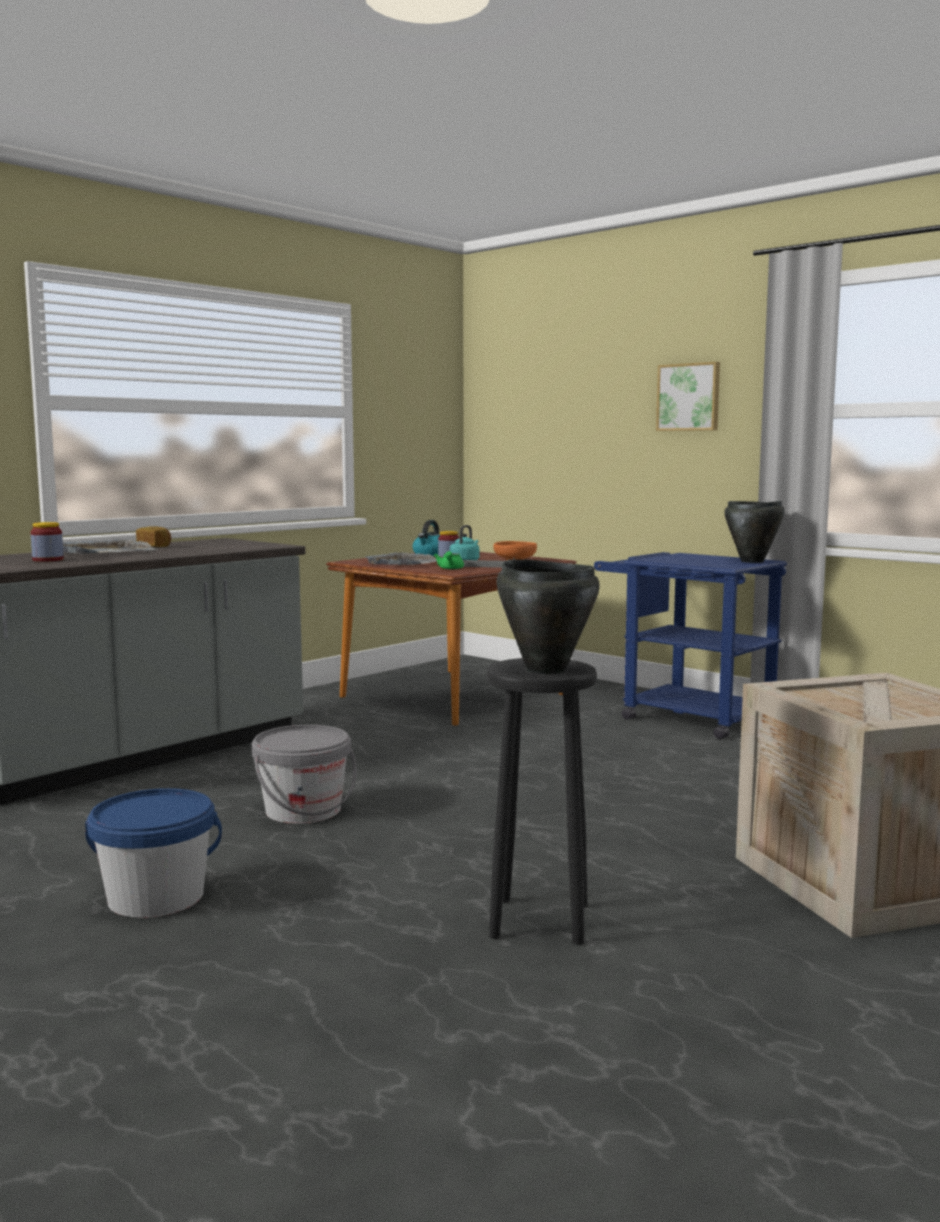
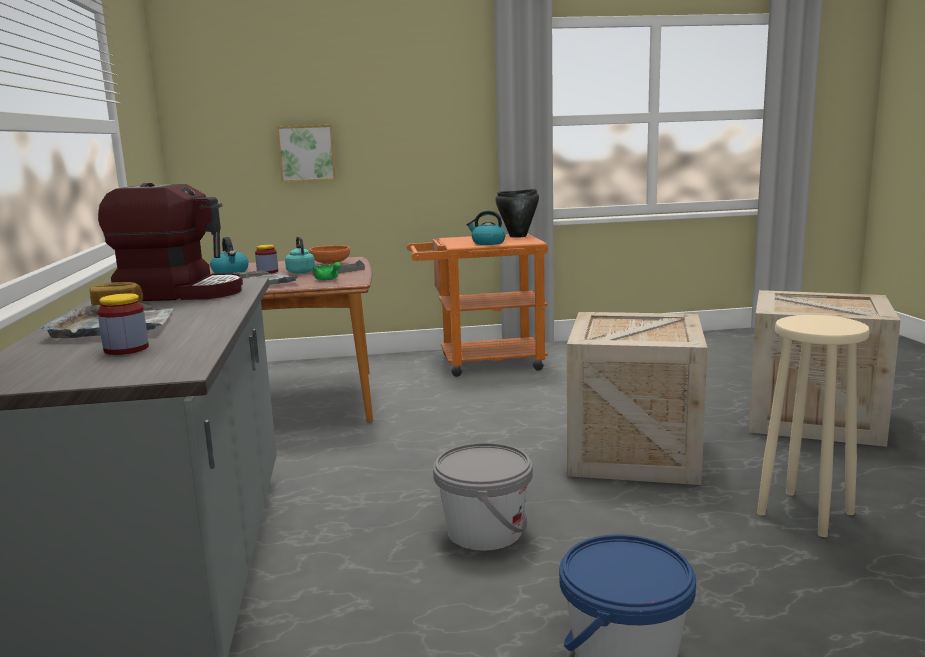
camera: 50 degrees left, 5 degrees up
black stool [486,658,597,945] -> beige stool [757,315,869,537]
black cooking pot [497,559,600,674] -> none
blue cart [594,552,787,739] -> orange cart [407,233,548,377]
picture [656,362,720,431] -> picture moved to [276,125,336,182]
none -> coffee machine [98,183,243,301]
none -> kettle [467,211,506,245]
none -> crate [567,312,707,485]

